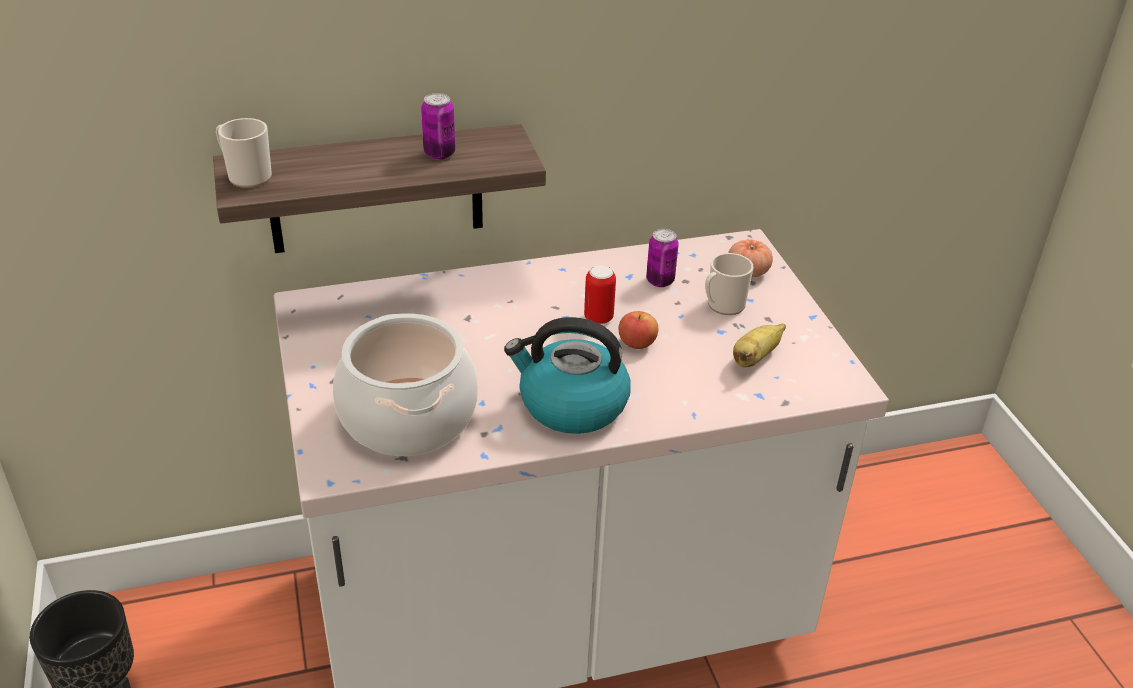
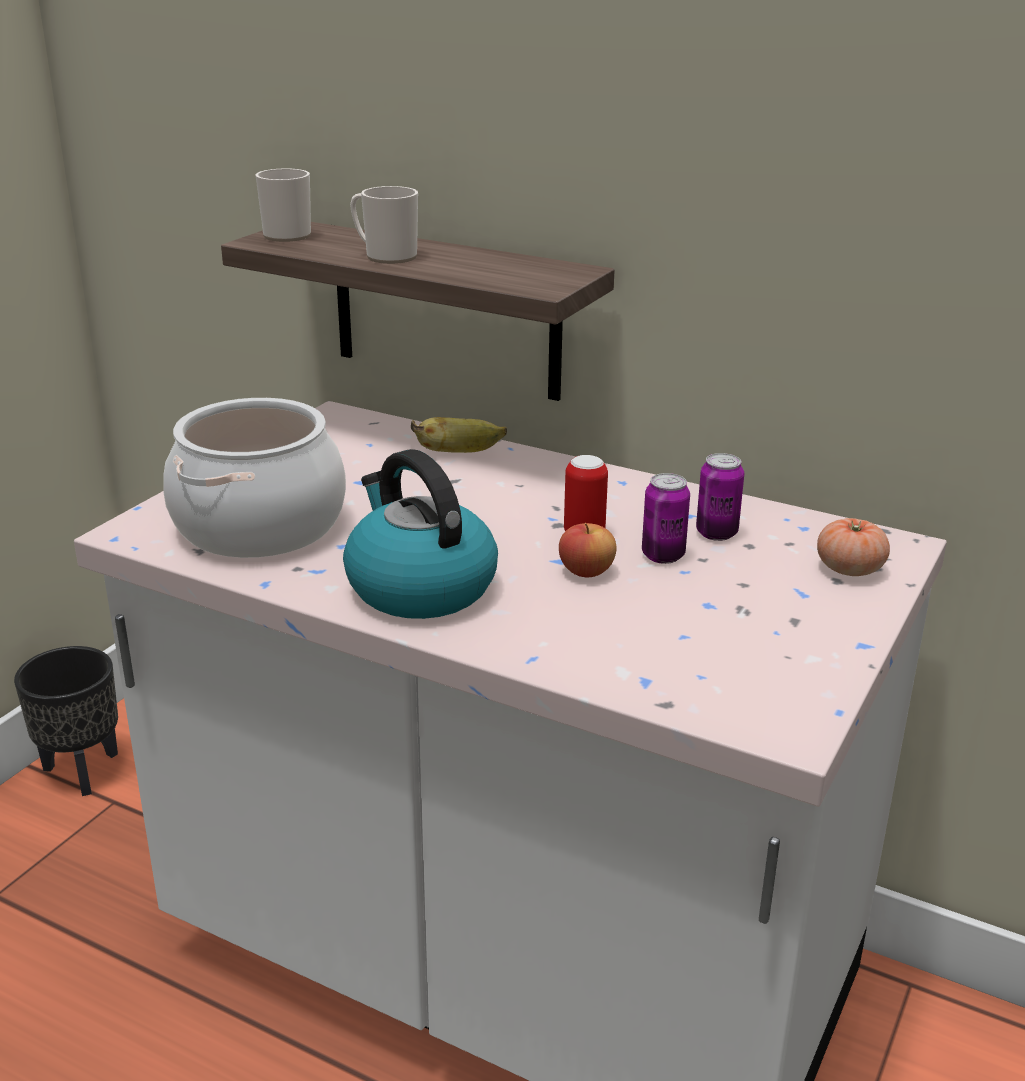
camera: 45 degrees right, 10 degrees down
can [421,93,455,160] -> can moved to [642,473,690,564]
mug [705,253,753,315] -> mug moved to [350,186,418,264]
banana [733,324,786,367] -> banana moved to [411,417,507,453]

